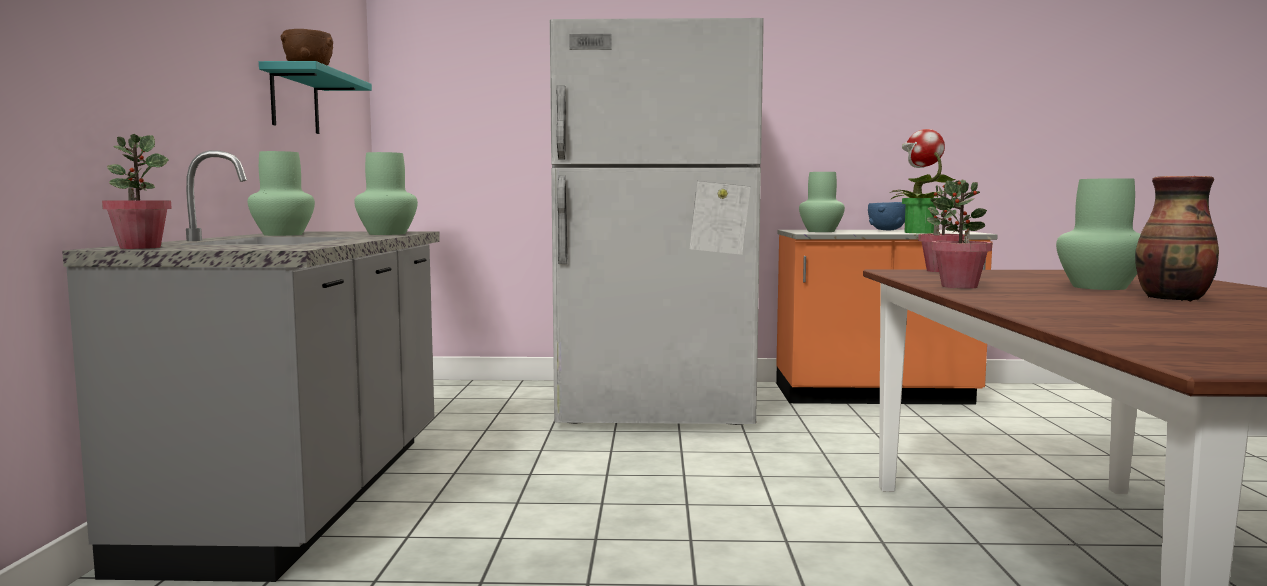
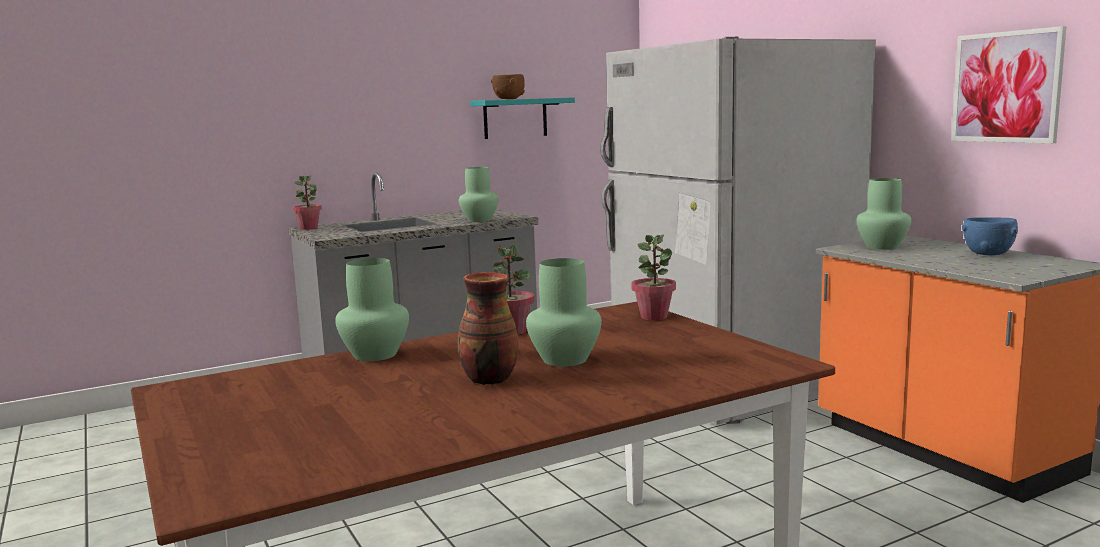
camera: 60 degrees right, 5 degrees up
green vase [248,151,315,236] -> green vase moved to [335,258,409,361]
potted plant [890,129,956,233] -> none
none -> picture [951,26,1066,143]

